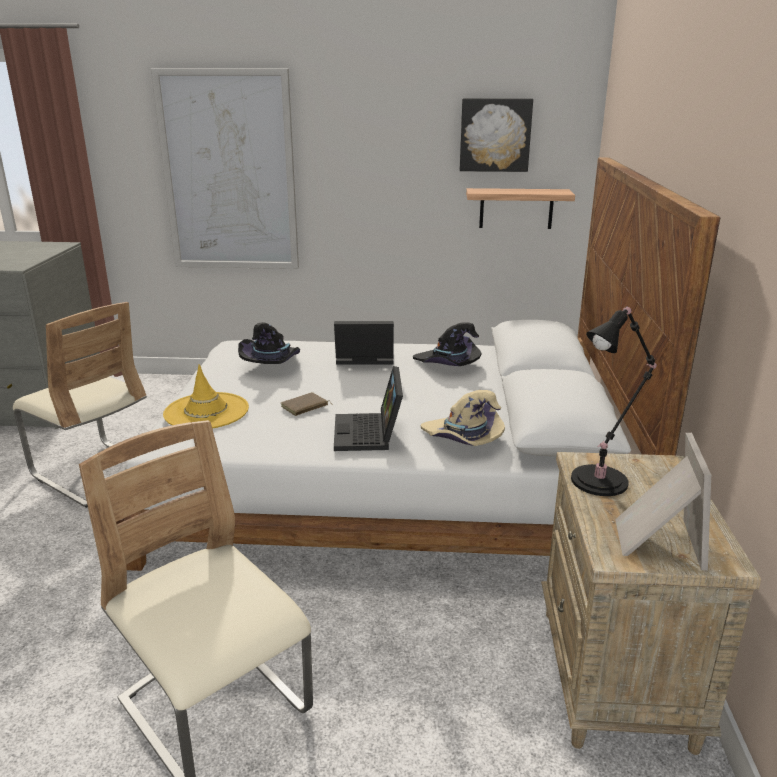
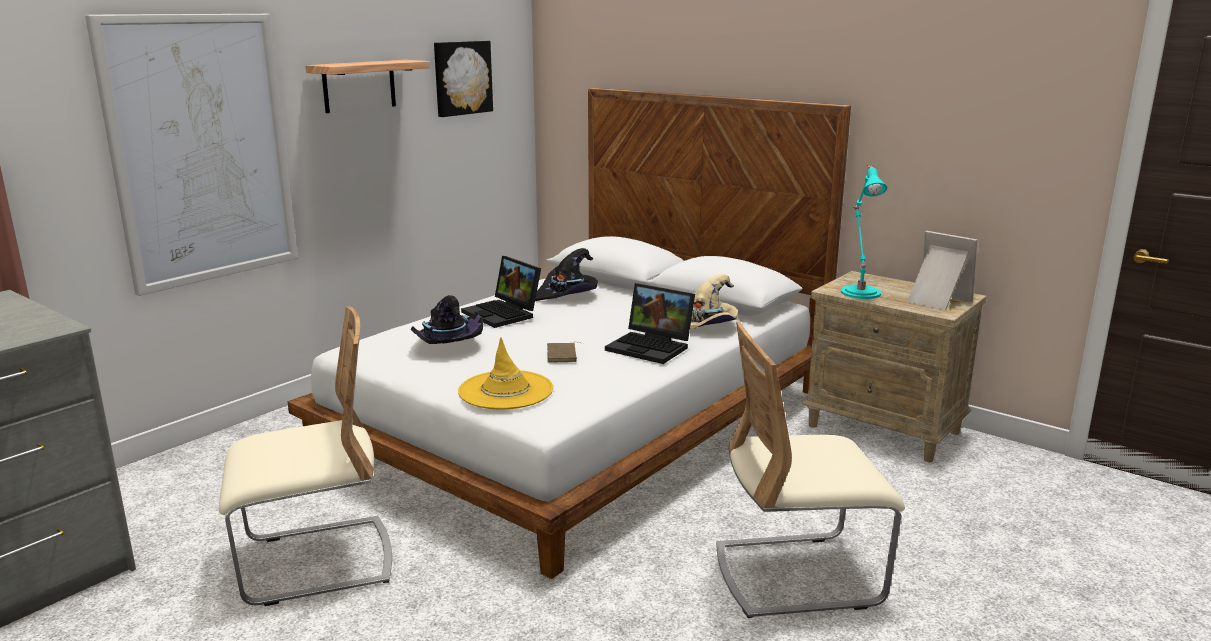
camera: 55 degrees left, 5 degrees down
laptop [334,321,394,365] -> laptop turned 75 degrees counterclockwise [461,256,541,328]
shelf [466,188,575,229] -> shelf moved to [305,60,430,113]
black table lamp [571,306,657,496] -> turquoise table lamp [841,165,887,299]

